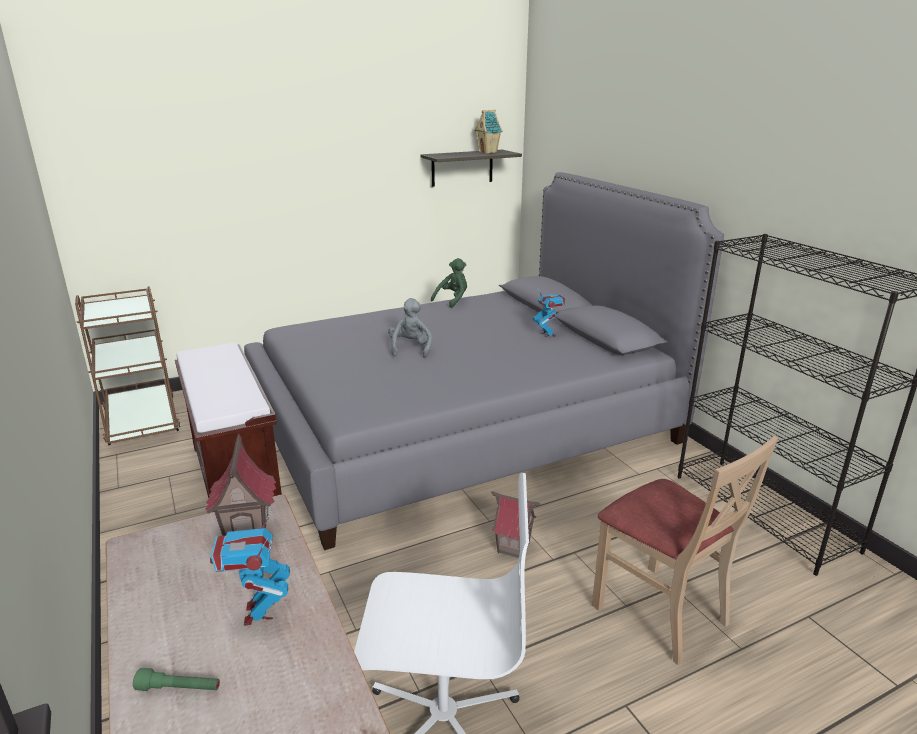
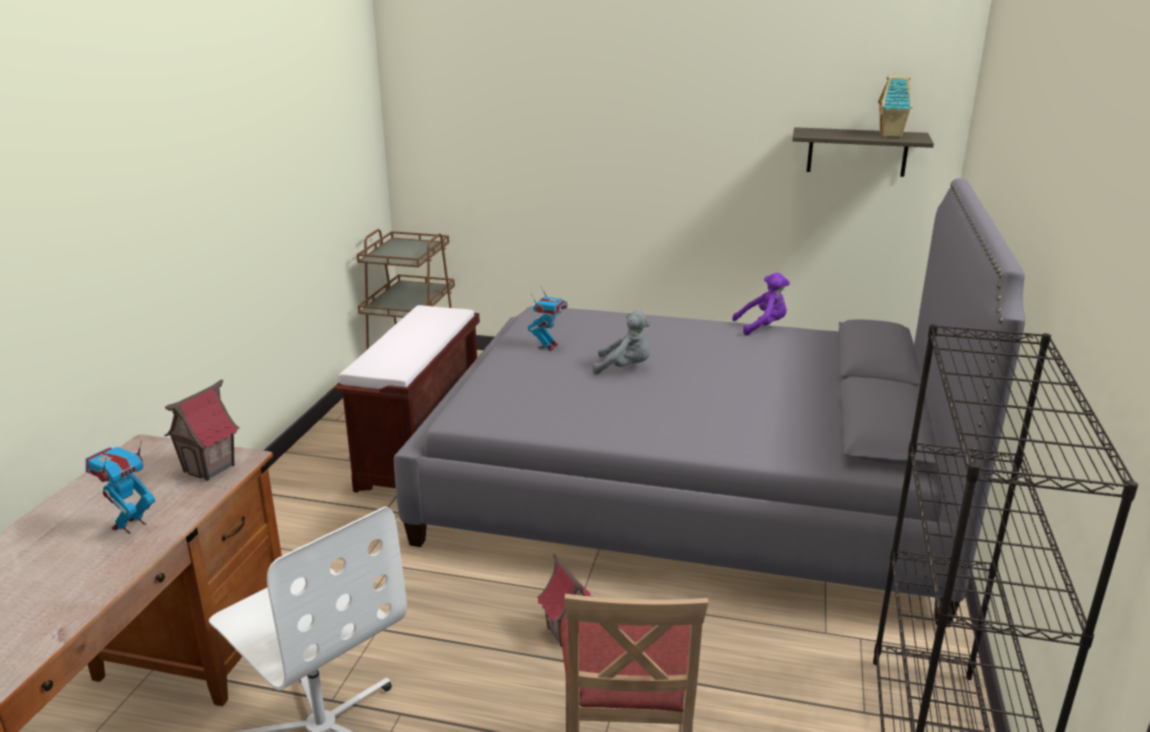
camera: 40 degrees right, 0 degrees up
green flashlight [133,668,220,691] -> none
grey plush toy [388,298,432,358] -> grey plush toy turned 60 degrees clockwise [593,311,650,375]
green plush toy [431,258,467,308] -> purple plush toy [732,273,790,335]
toy robot [533,287,566,337] -> toy robot moved to [528,285,568,351]

